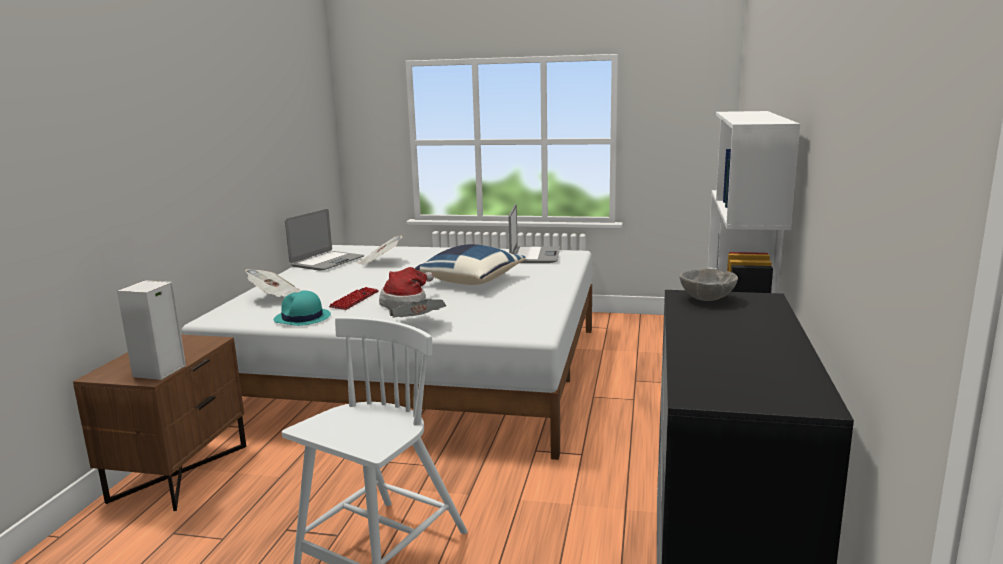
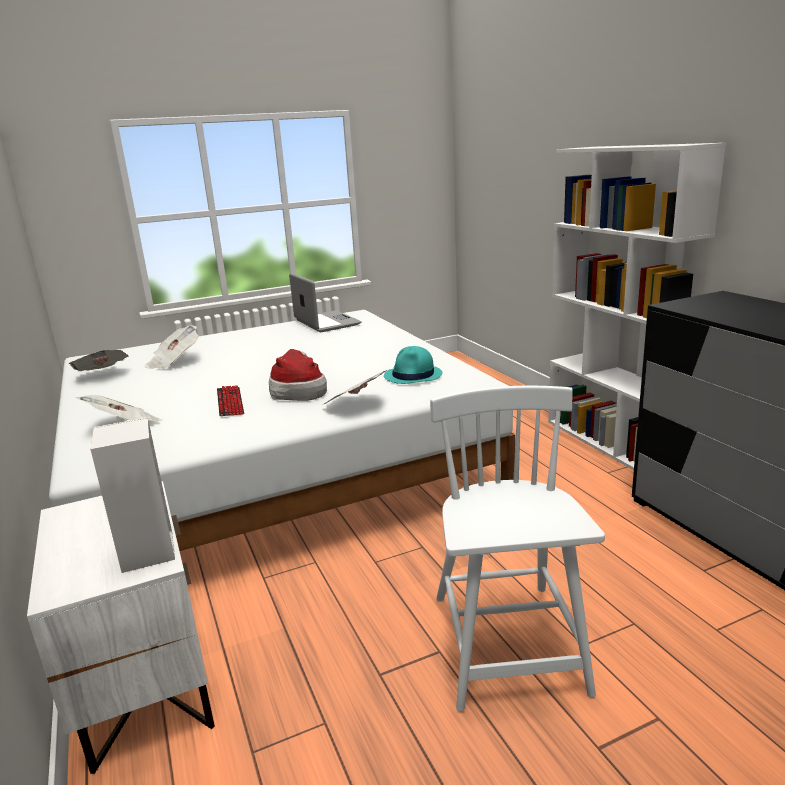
camera: 35 degrees left, 5 degrees up
brown nightstand [73,335,246,511] -> white nightstand [27,481,215,774]
turquoise hat [274,290,331,326] -> turquoise hat moved to [384,346,442,384]
laptop [285,209,364,271] -> newspaper [68,350,129,371]
blue pillow [415,244,526,285] -> none
grey bowl [680,268,738,301] -> none

